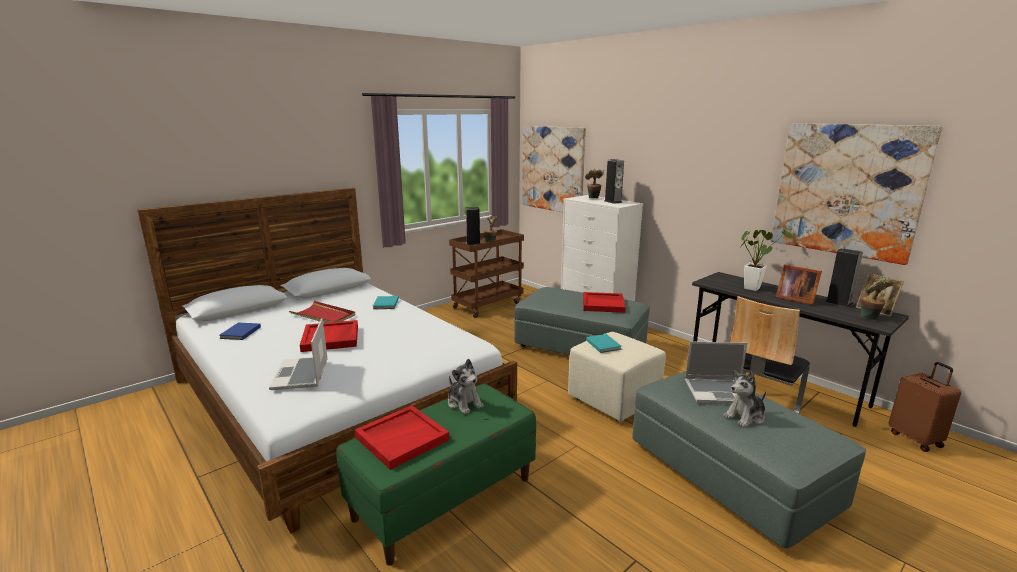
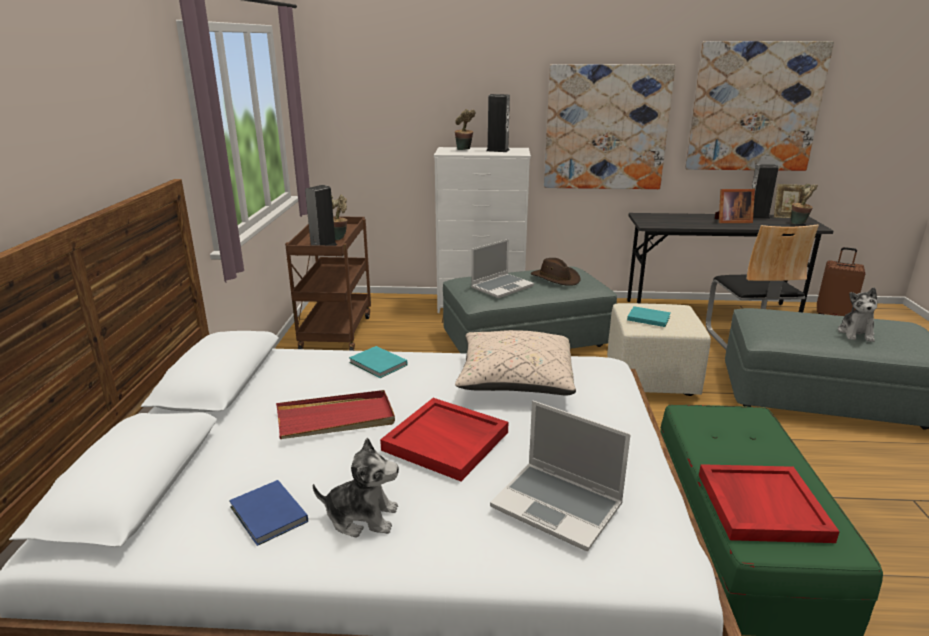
camera: 45 degrees left, 5 degrees up
plush toy [448,358,484,414] -> plush toy moved to [313,438,399,537]
picture [522,126,586,212] -> picture moved to [544,64,675,189]
red tray [583,292,626,313] -> brown hat [531,258,581,286]
laptop [685,341,747,404] -> laptop moved to [471,239,534,298]
potted plant [741,229,794,291] -> none
none -> beige pillow [455,330,576,396]

